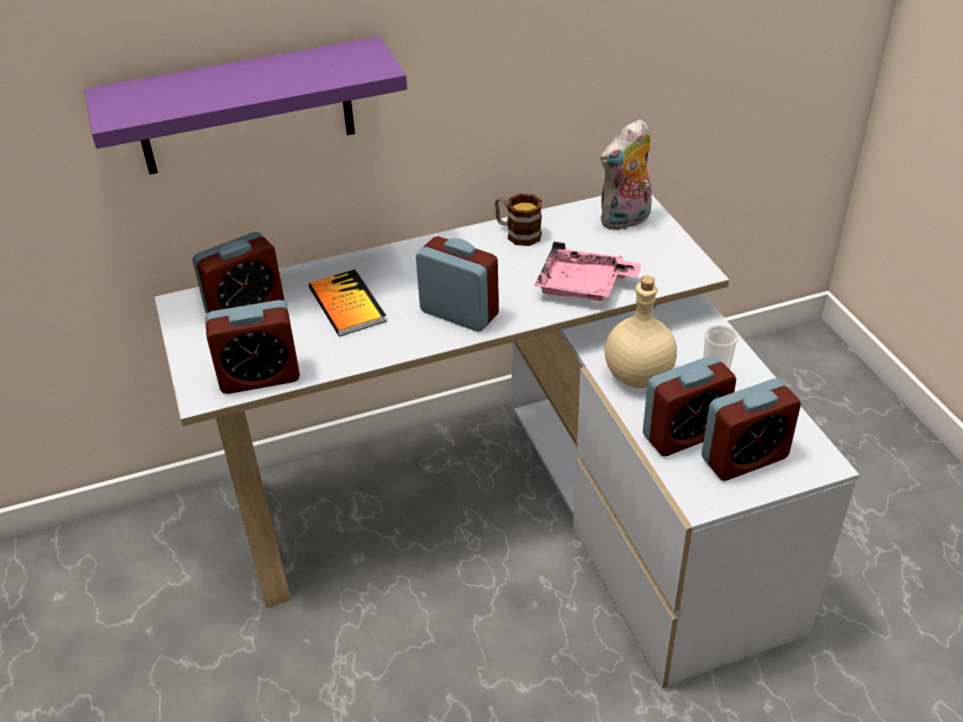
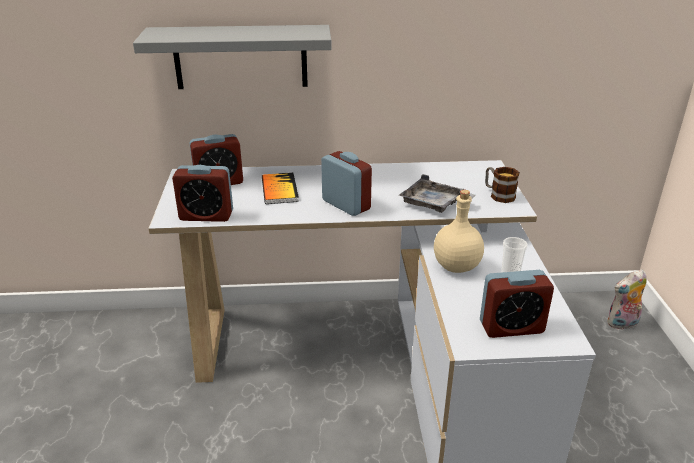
camera: 15 degrees right, 10 degrees down
purple shelf [84,37,407,174] -> grey shelf [133,25,332,89]
mug [495,194,542,246] -> mug moved to [485,167,520,203]
pink tray [534,241,642,301] -> grey tray [399,174,476,213]
plush toy [600,119,652,230] -> plush toy moved to [607,269,647,330]
alarm clock [643,355,736,456] -> none

